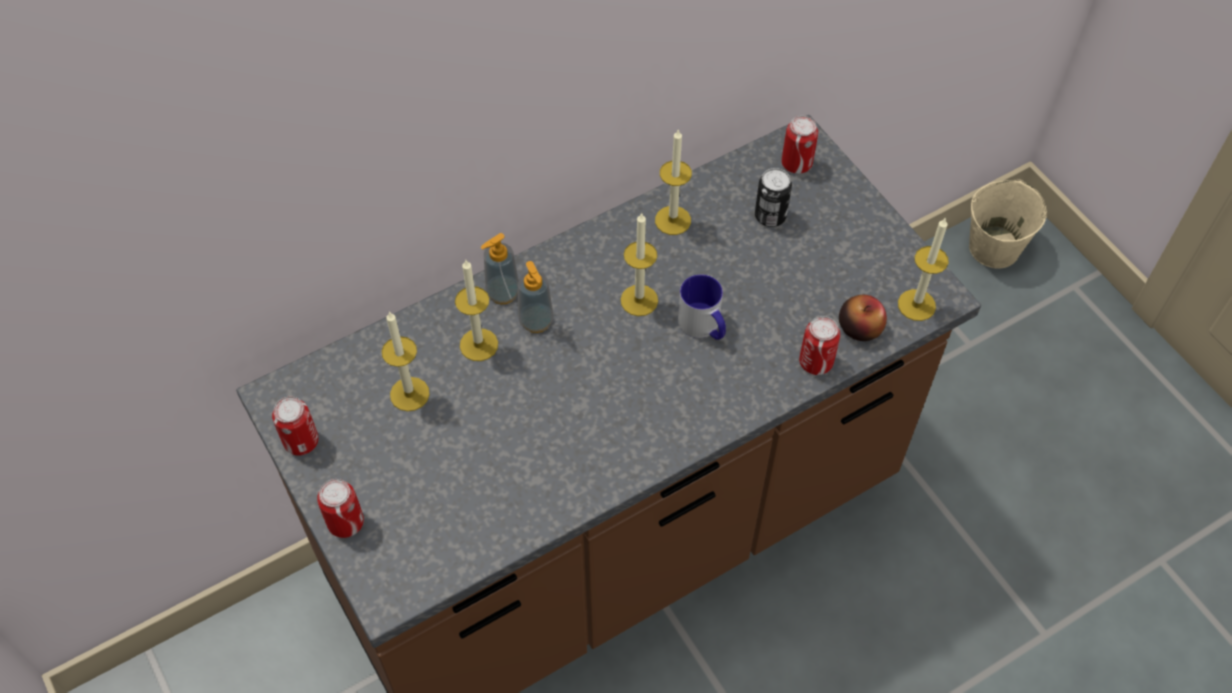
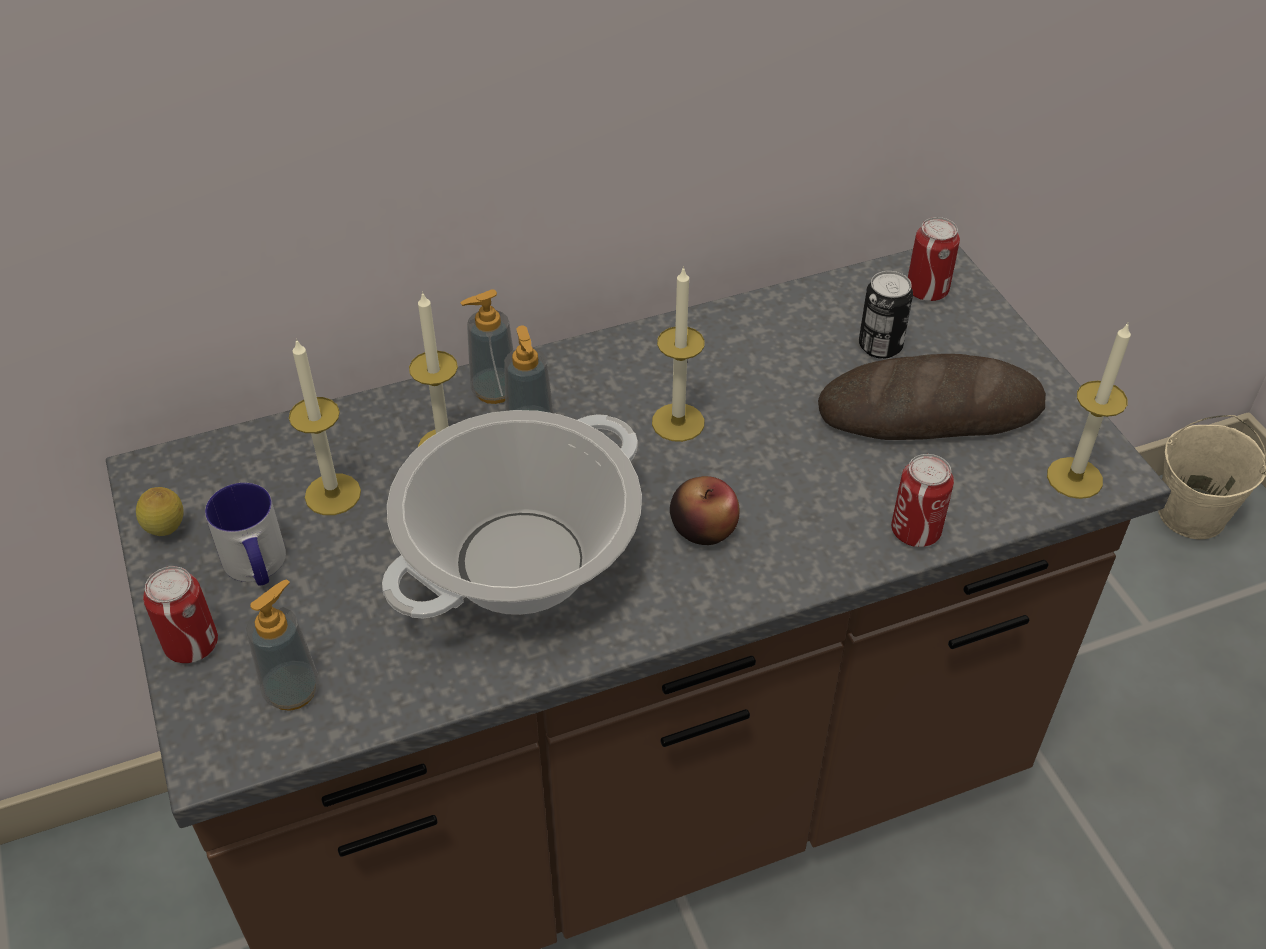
camera: 10 degrees right, 10 degrees down
can [272,397,319,455] -> lemon [136,487,184,536]
candle [655,130,692,235] -> none
mug [678,274,726,340] -> mug moved to [205,483,286,586]
apple [839,295,887,341] -> apple moved to [670,476,740,545]
none -> soap dispenser [246,579,320,711]
none -> cooking pot [382,410,642,618]
none -> bread [818,354,1046,440]

